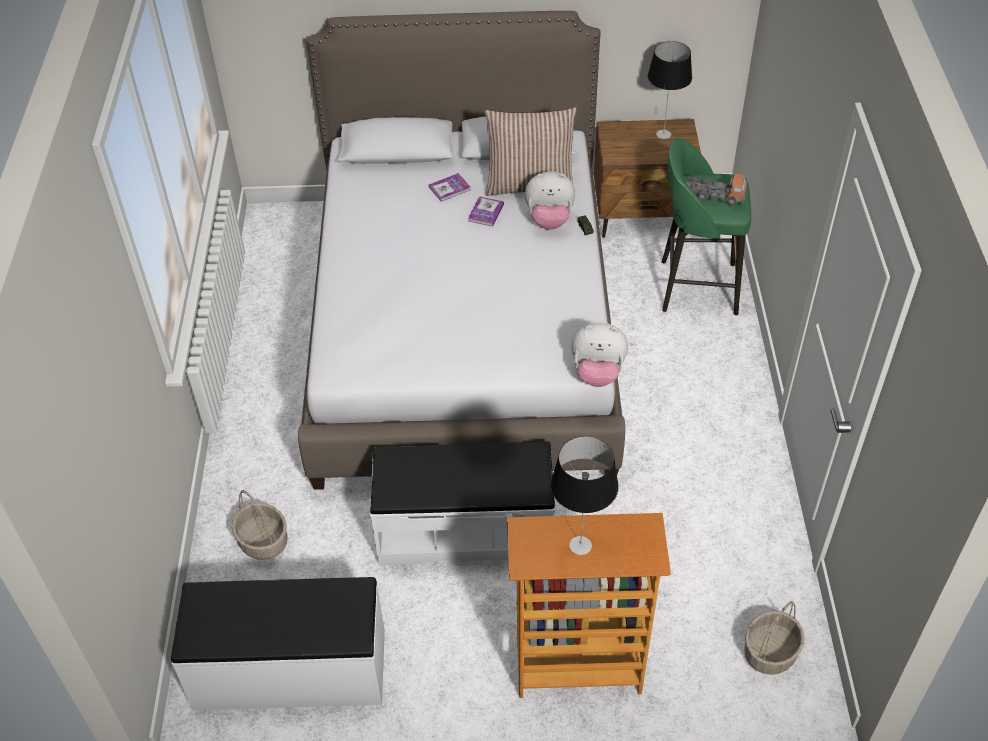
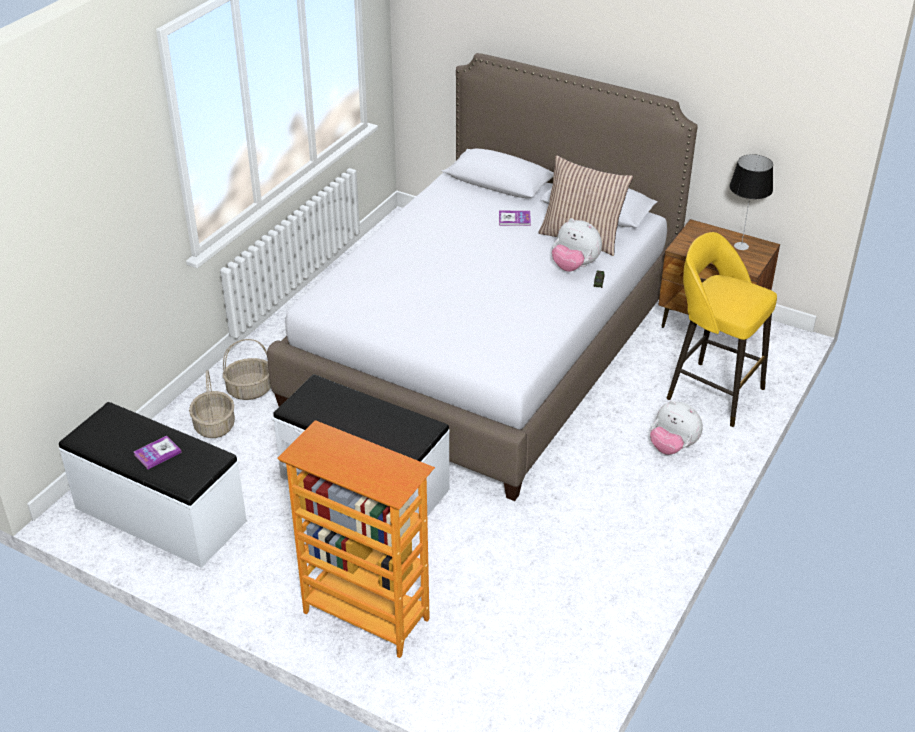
camera: 30 degrees right, 10 degrees down
book [468,196,504,227] -> book moved to [134,436,182,469]
table lamp [551,436,619,555] -> none
plush toy [571,322,628,387] -> plush toy moved to [650,400,703,455]
green stool [662,138,751,315] -> yellow stool [667,232,777,427]
toy truck [686,173,747,206] -> none
basket [744,601,805,675] -> basket moved to [223,339,271,400]

